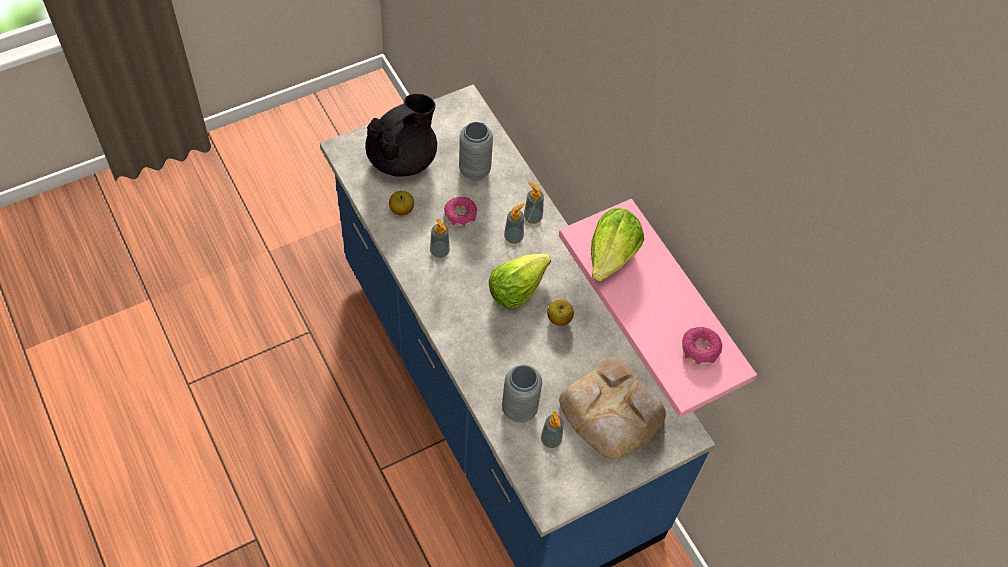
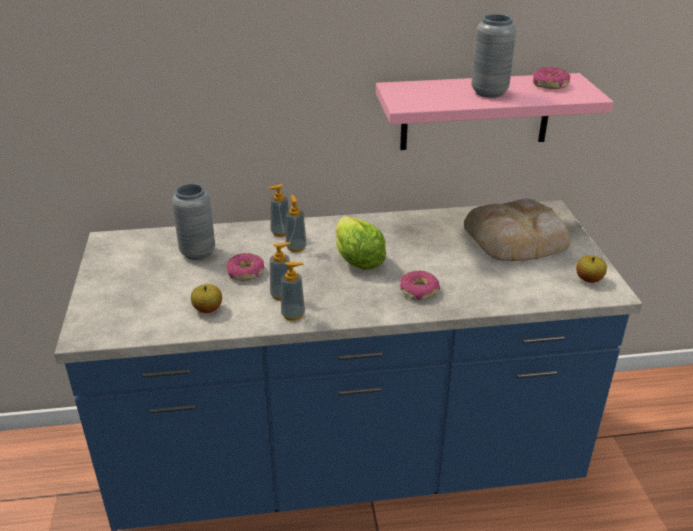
camera: 65 degrees left, 25 degrees down
black teapot [365,94,437,177] -> none
grey vase [502,365,542,422] -> grey vase moved to [472,14,516,98]
soap dispenser [541,411,564,448] -> soap dispenser moved to [281,262,305,321]
apple [547,300,574,326] -> apple moved to [576,255,607,283]
lettuce [591,208,644,281] -> none
none -> donut [400,271,440,300]

